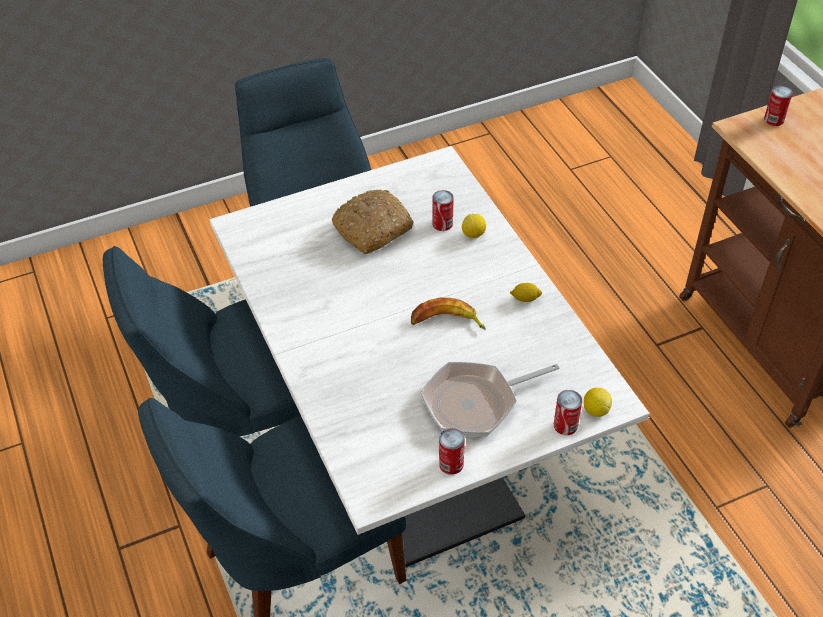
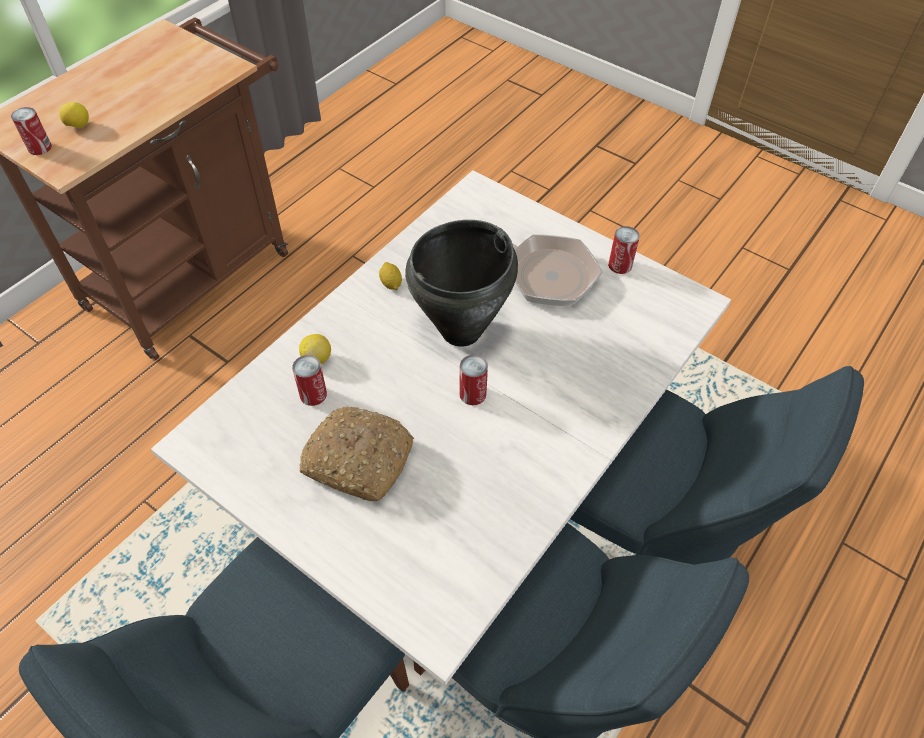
camera: 120 degrees left, 5 degrees up
banana [411,298,486,330] -> black cooking pot [405,220,518,347]
can [554,390,582,435] -> can moved to [459,355,488,405]
lemon [584,388,612,417] -> lemon moved to [59,102,89,128]

